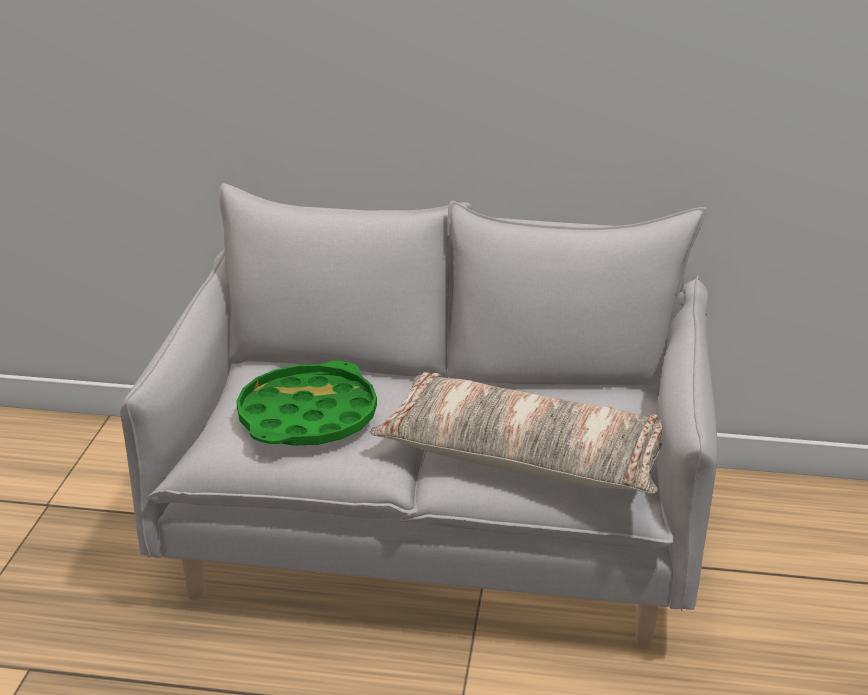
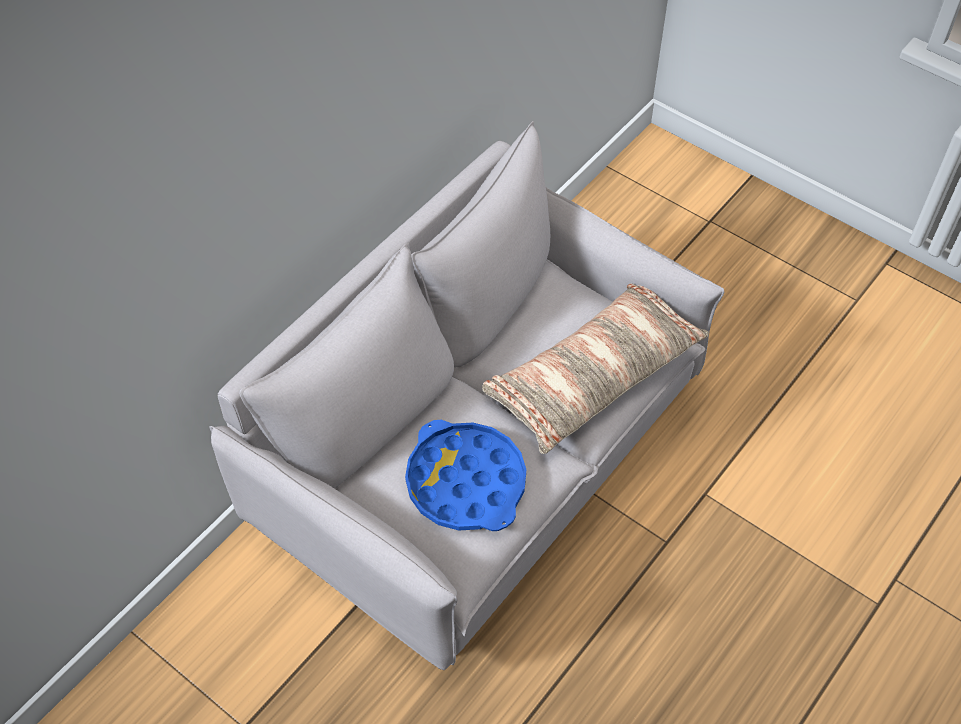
camera: 60 degrees left, 25 degrees up
green tray [236,361,377,446] -> blue tray [405,420,526,531]

